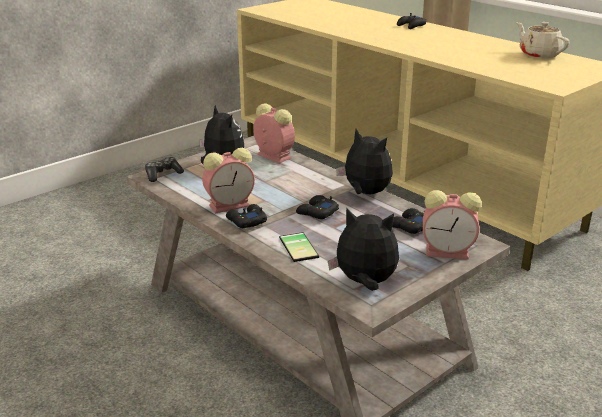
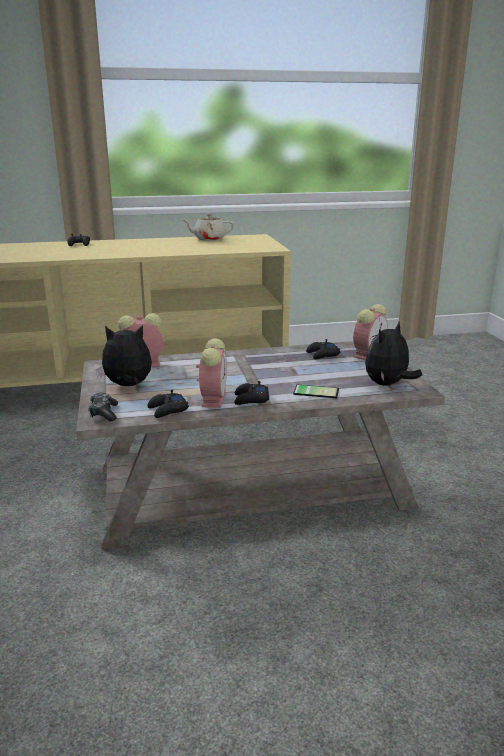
camera: 60 degrees left, 5 degrees down
black game controller [296,195,339,219] -> black game controller moved to [148,390,189,418]
plush toy [336,129,393,194] -> none

